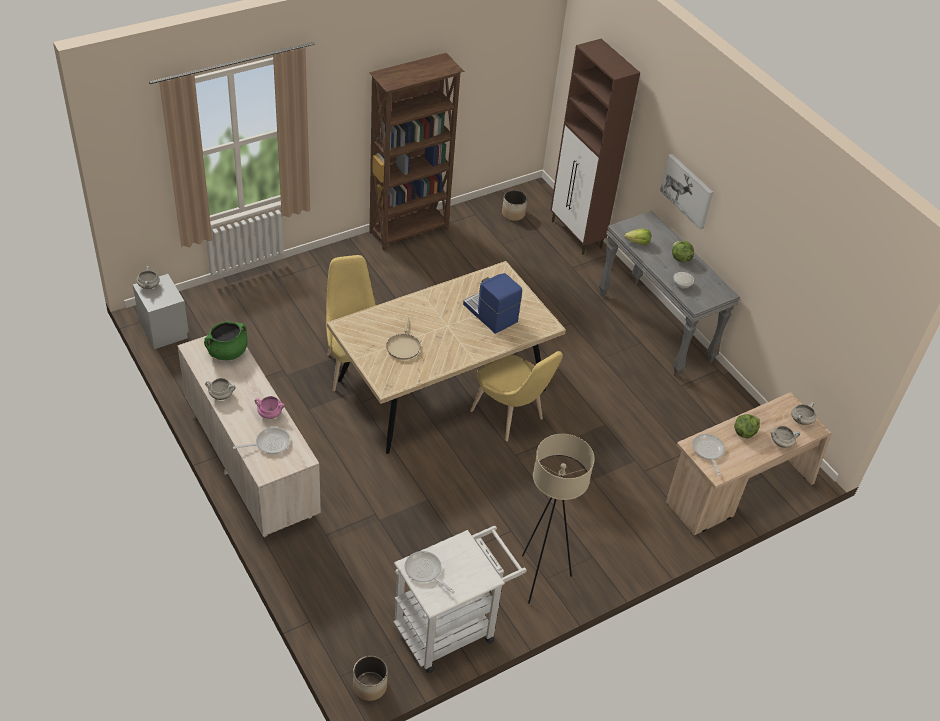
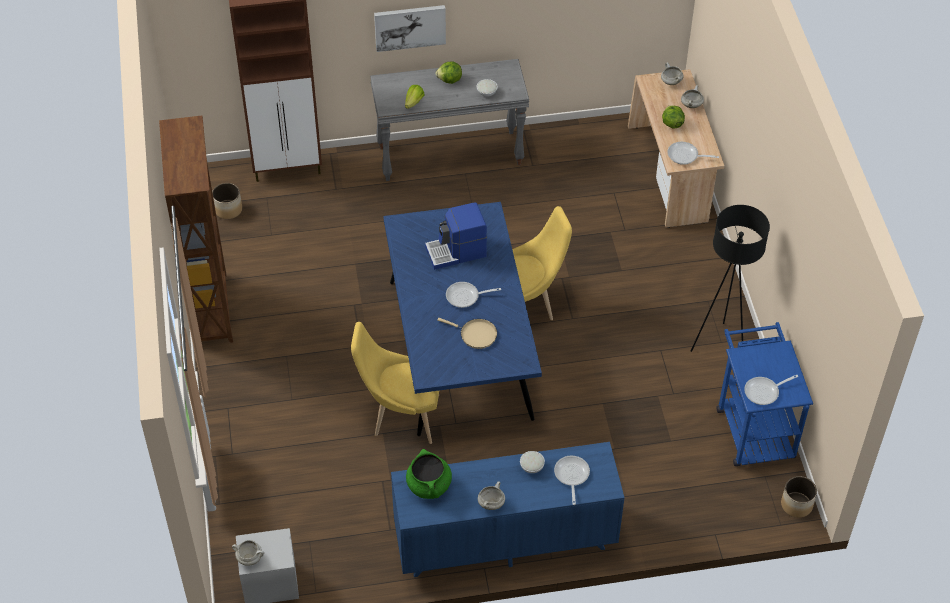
camera: 65 degrees left, 5 degrees up
beige dresser [178,335,321,537] -> blue dresser [391,442,625,577]
pink cooking pot [255,396,285,419] -> white bowl [520,451,545,473]
beige dining table [327,261,566,454] -> blue dining table [383,202,542,436]
white cart [393,526,527,673] -> blue cart [716,322,813,466]
beige floor lamp [522,434,595,604] -> black floor lamp [691,205,770,352]
none -> frying pan [446,282,501,308]

